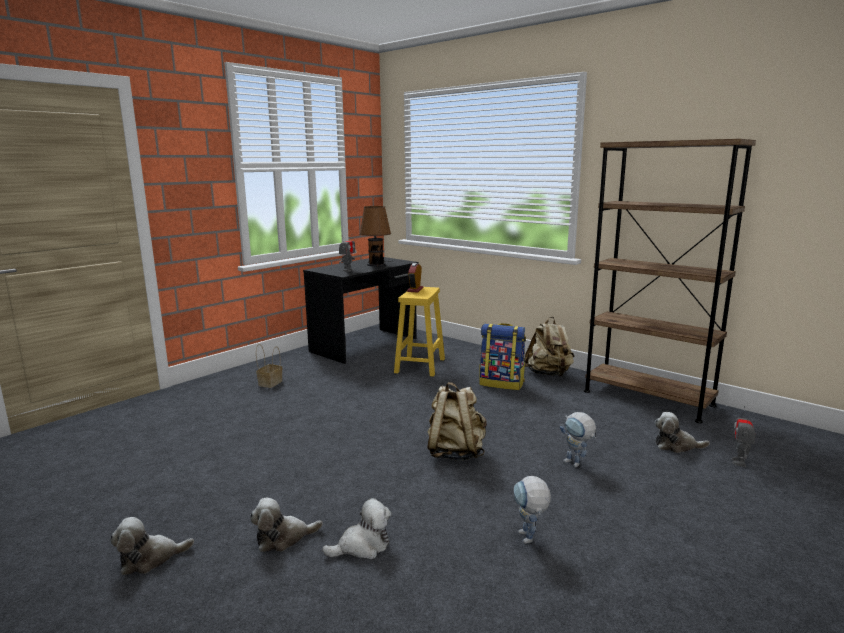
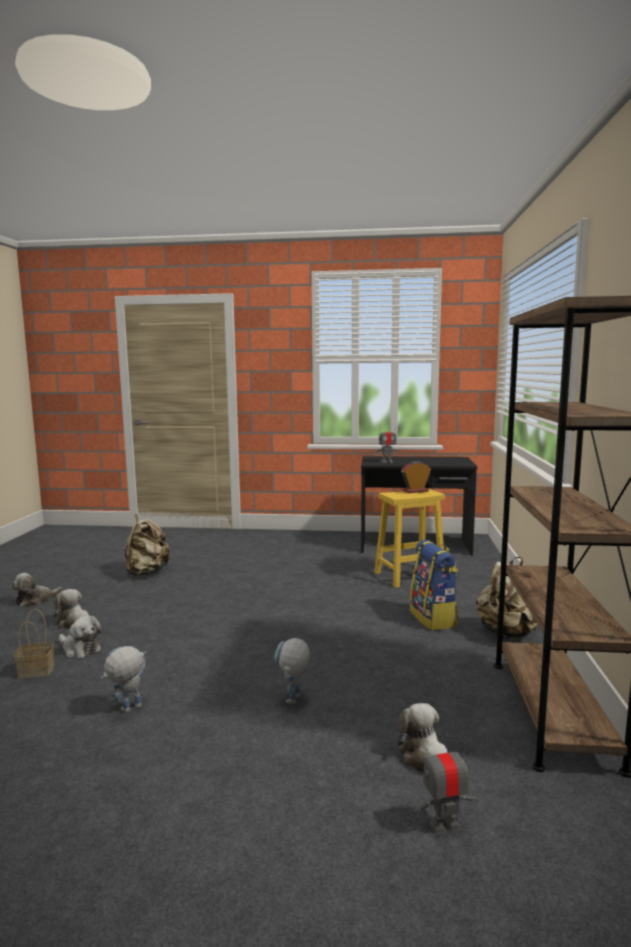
camera: 55 degrees right, 5 degrees down
plush toy [110,517,194,575] -> plush toy turned 75 degrees counterclockwise [11,573,62,607]
basket [256,344,282,388] -> basket moved to [14,609,54,679]
brown table lamp [360,206,393,266] -> none
beige backpack [427,382,487,461] -> beige backpack moved to [125,514,171,575]

